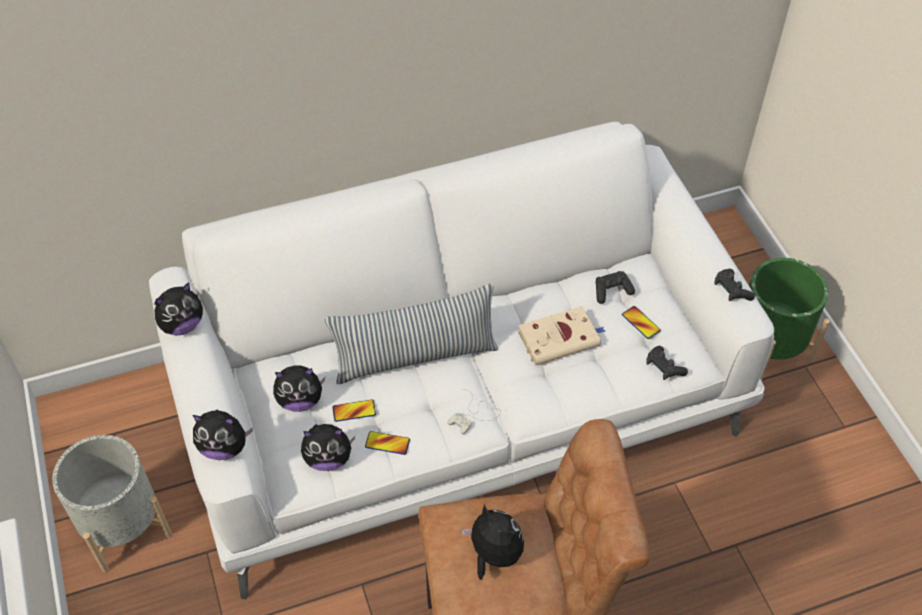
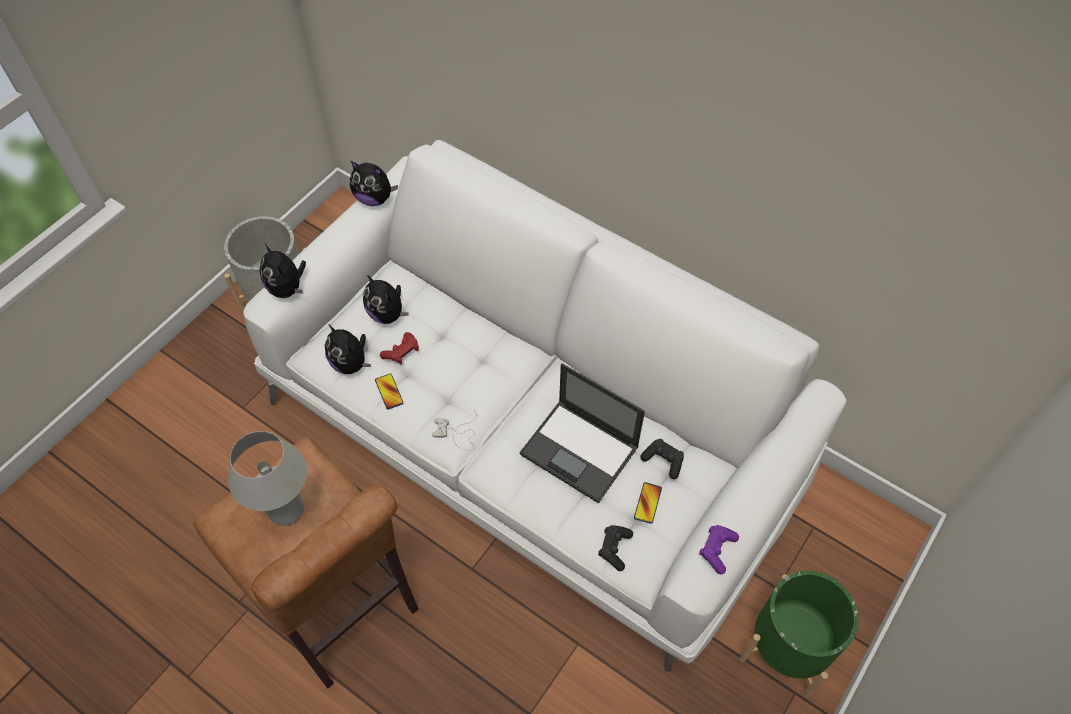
camera: 55 degrees right, 5 degrees up
pillow [325,284,498,384] -> none
phone [332,400,376,422] -> red game controller [380,332,419,364]
plush toy [462,504,524,580] -> white table lamp [228,431,307,526]
beige book [518,306,605,366] -> laptop [520,363,645,503]
black game controller [714,269,755,301] -> purple game controller [699,525,739,574]

